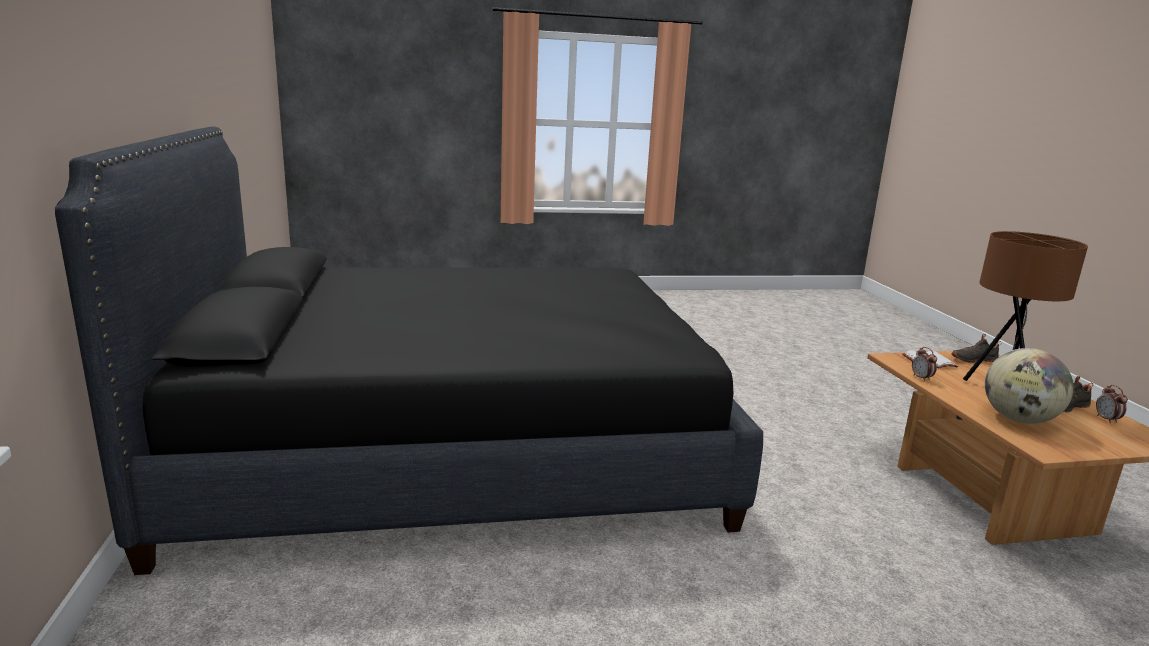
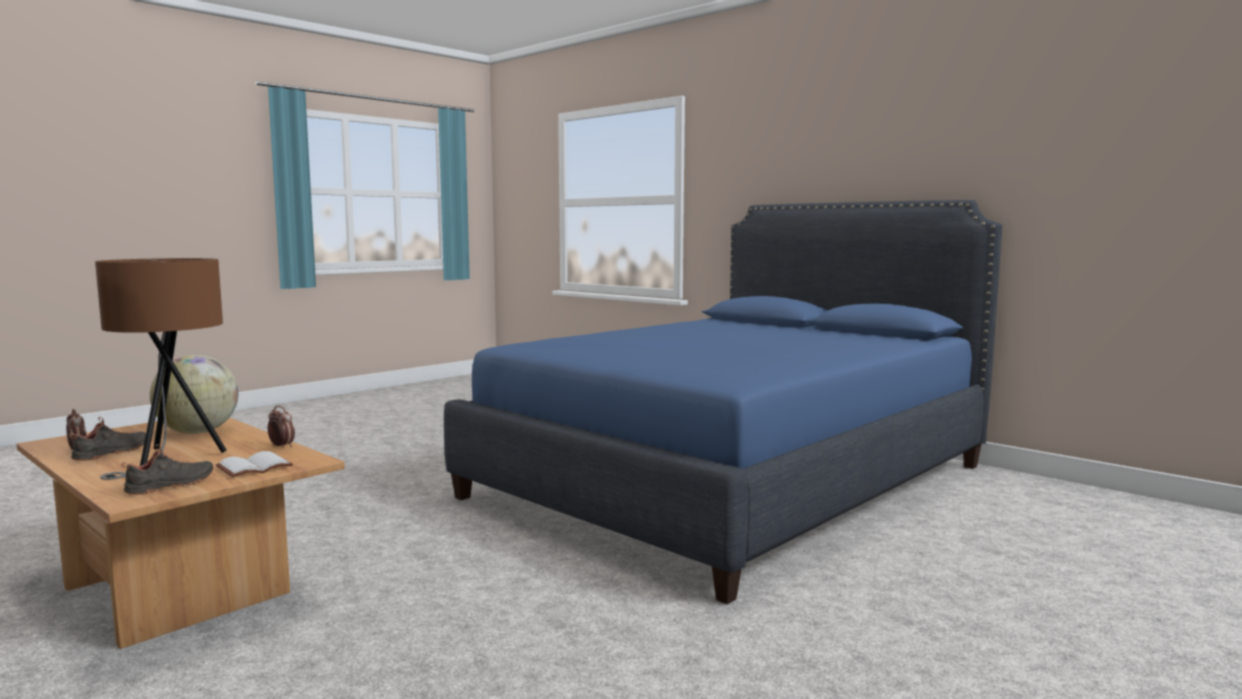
camera: 145 degrees right, 10 degrees down
black bed [55,127,763,575] -> blue bed [444,200,1002,604]

